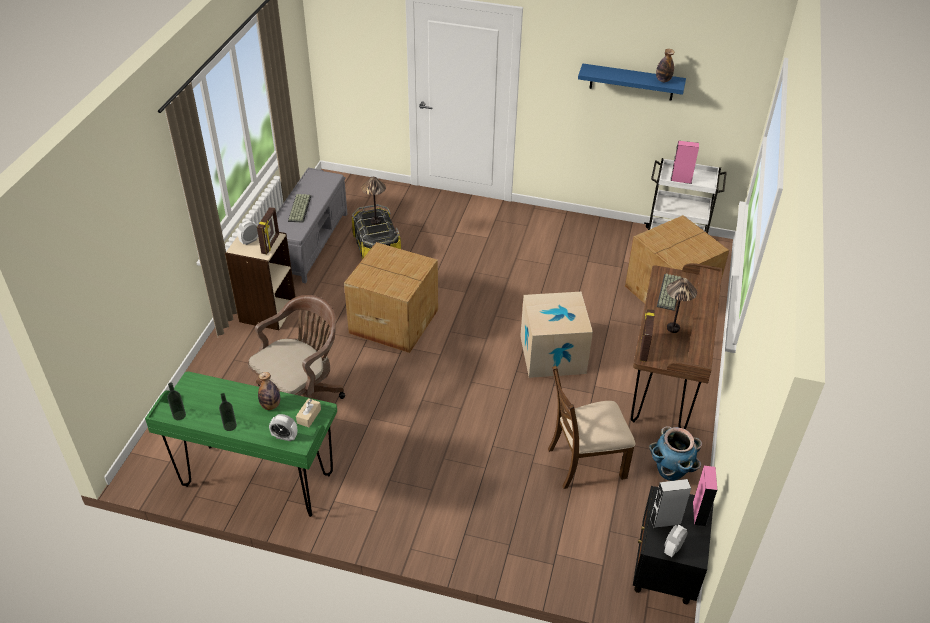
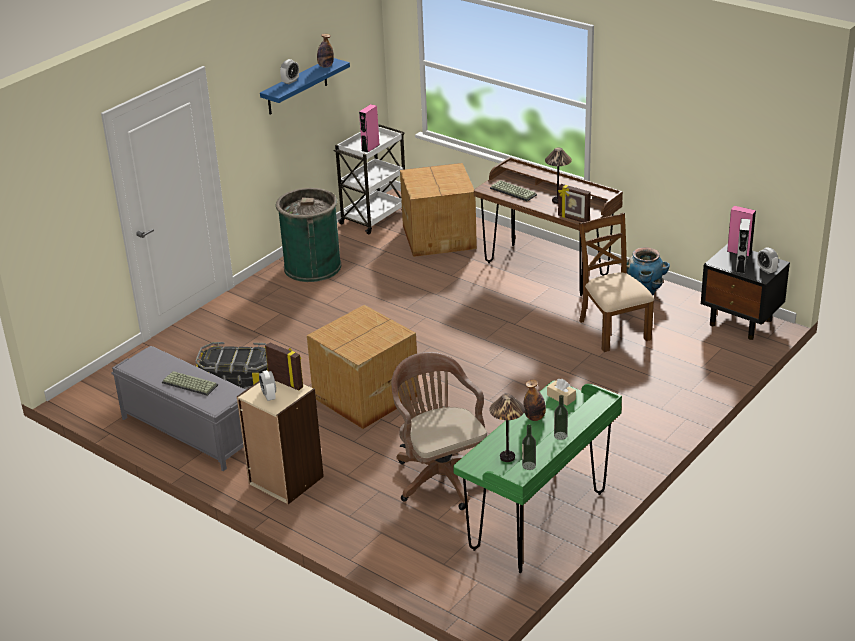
camera: 65 degrees left, 10 degrees down
alarm clock [269,414,297,441] -> alarm clock moved to [280,59,299,84]
table lamp [361,177,386,225] -> table lamp moved to [489,393,525,462]
cardboard box [520,292,593,378] -> none
brown chair [548,366,635,489] -> brown chair turned 150 degrees clockwise [579,213,654,352]
none -> green trash can [276,188,341,282]

